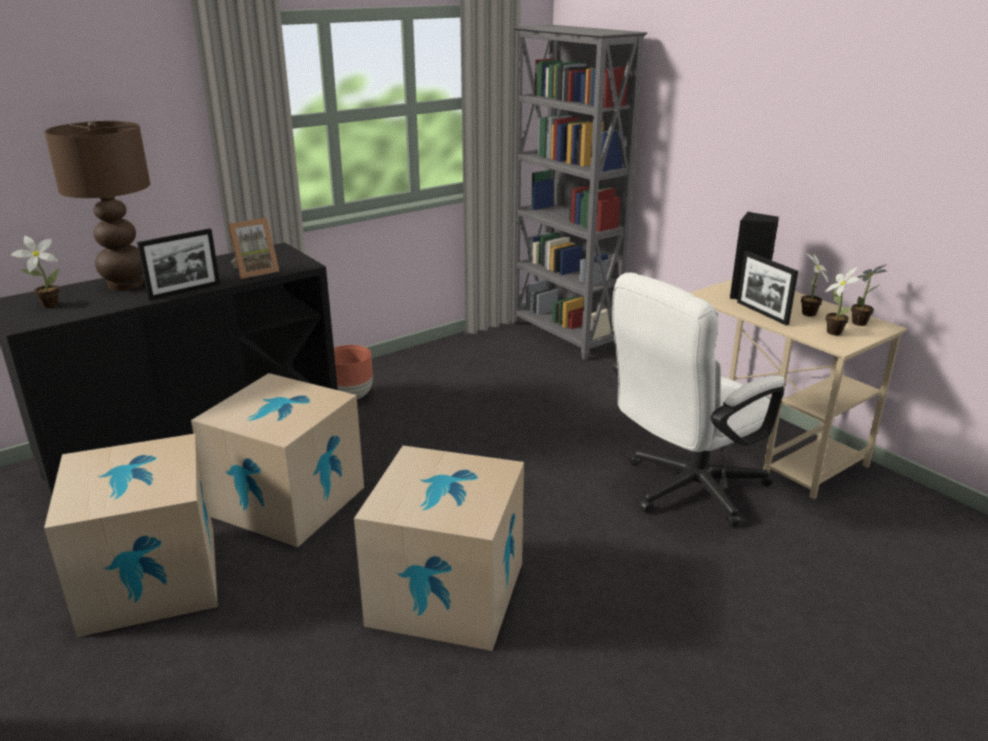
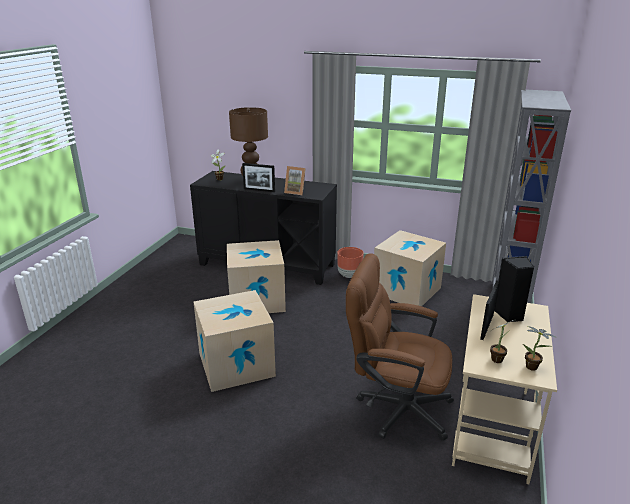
camera: 55 degrees right, 0 degrees up
cardboard box [44,434,218,637] -> cardboard box moved to [374,230,446,306]
white office chair [612,273,785,527] -> brown office chair [346,253,454,441]
potted plant [801,253,828,317] -> none

